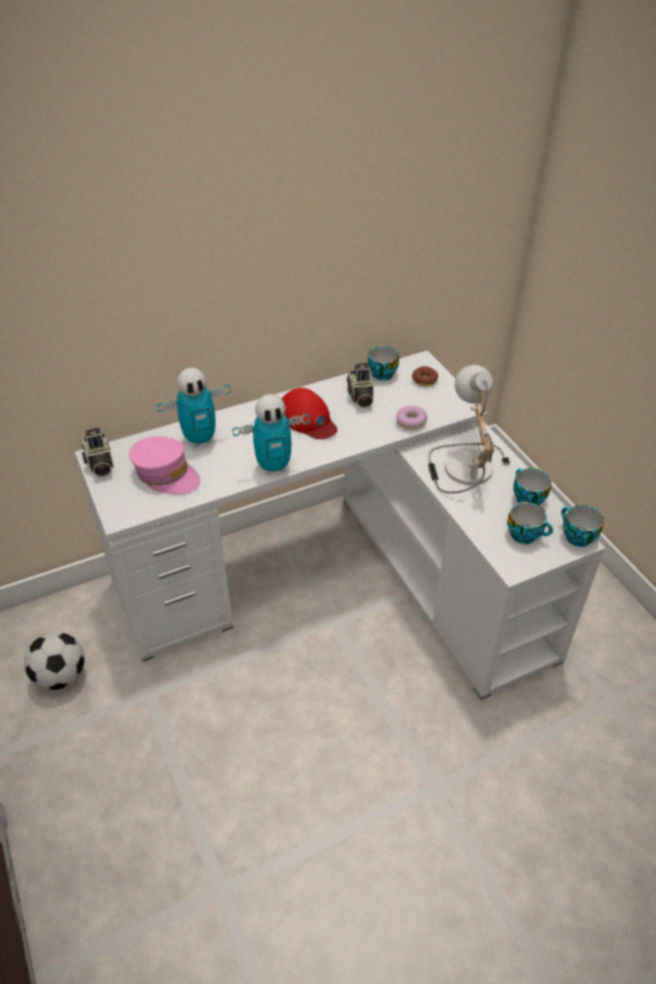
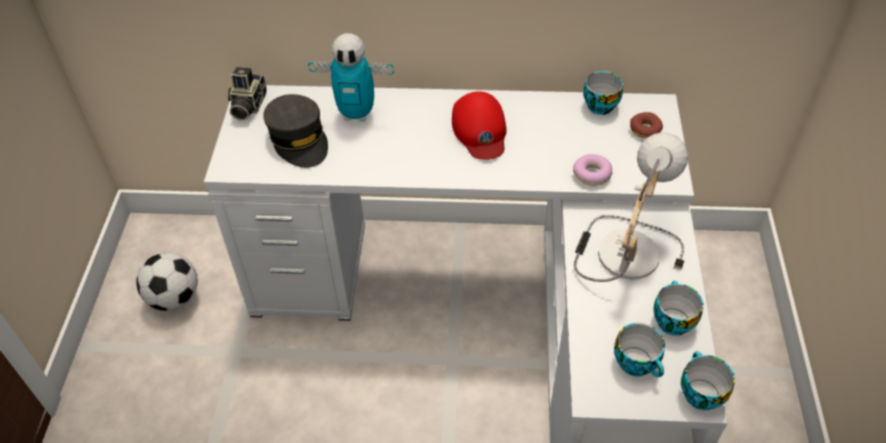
camera: 30 degrees right, 5 degrees up
pink cap [129,436,200,494] -> grey cap [263,94,328,168]
toy robot [232,394,310,475] -> none
camera [346,363,374,408] -> none

